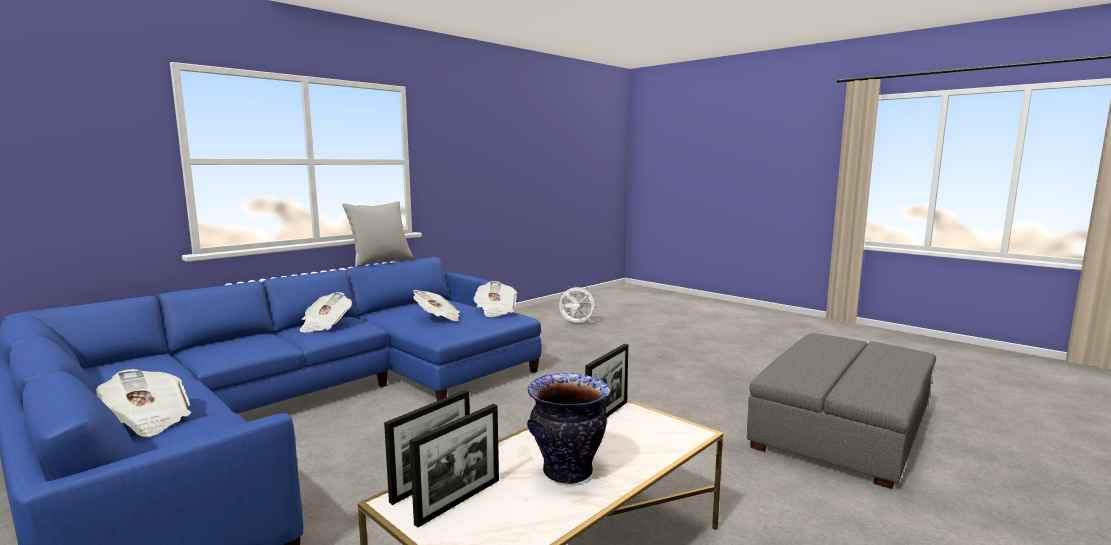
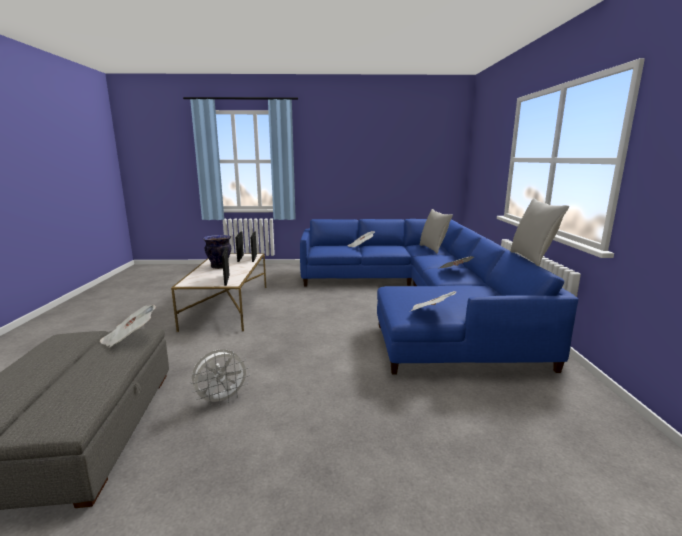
camera: 135 degrees right, 5 degrees up
newspaper [413,290,460,321] -> newspaper moved to [100,305,156,347]
white fan [559,285,597,323] -> white fan moved to [190,349,250,406]
none -> grey pillow [420,209,453,254]

